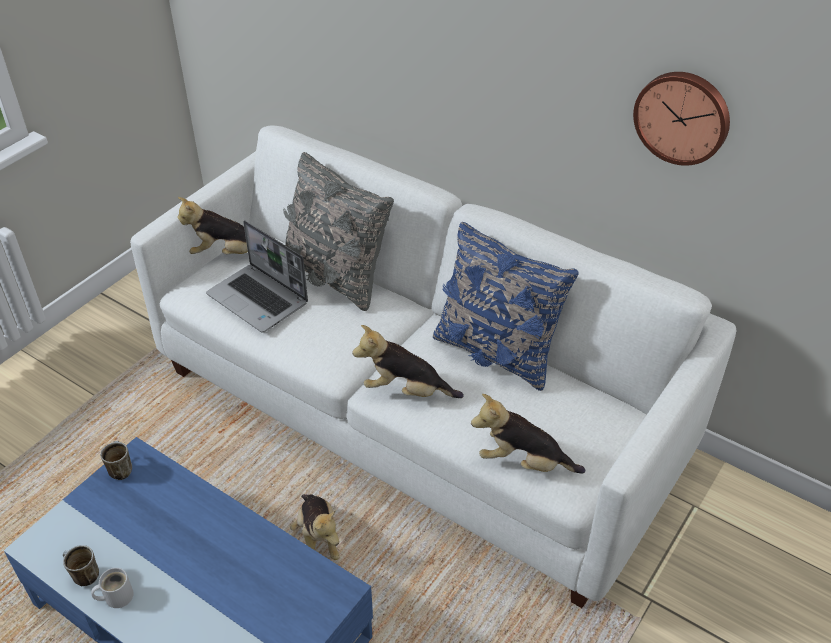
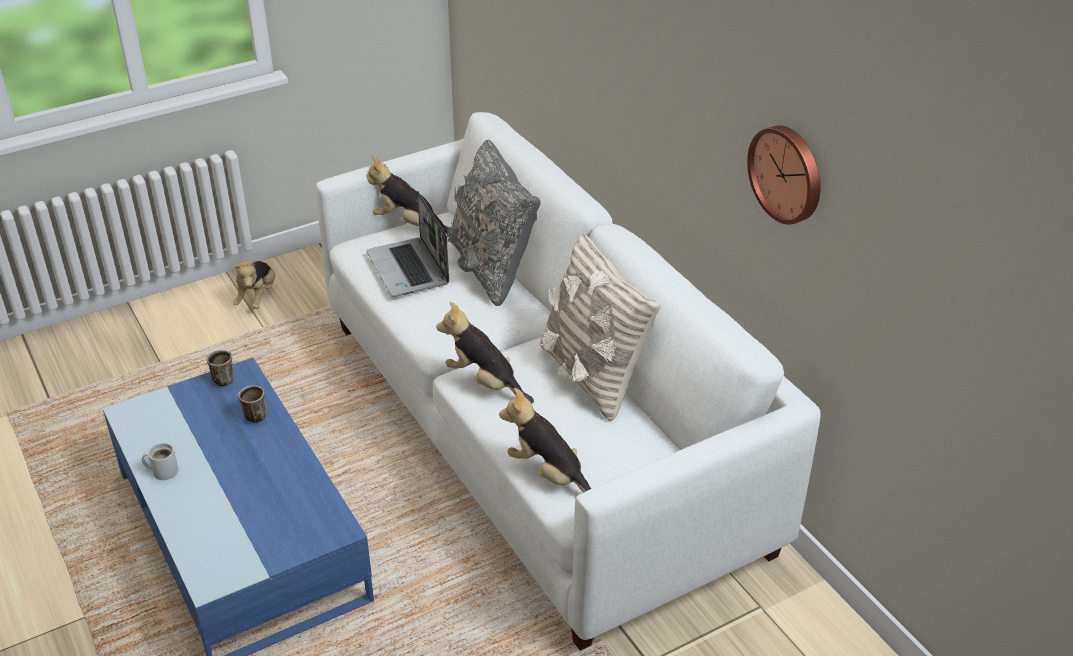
camera: 25 degrees right, 5 degrees down
mug [63,545,99,586] -> mug moved to [238,385,267,423]
plush toy [290,494,340,560] -> plush toy moved to [233,259,275,309]
blue pillow [433,222,579,391] -> beige pillow [540,234,661,421]

